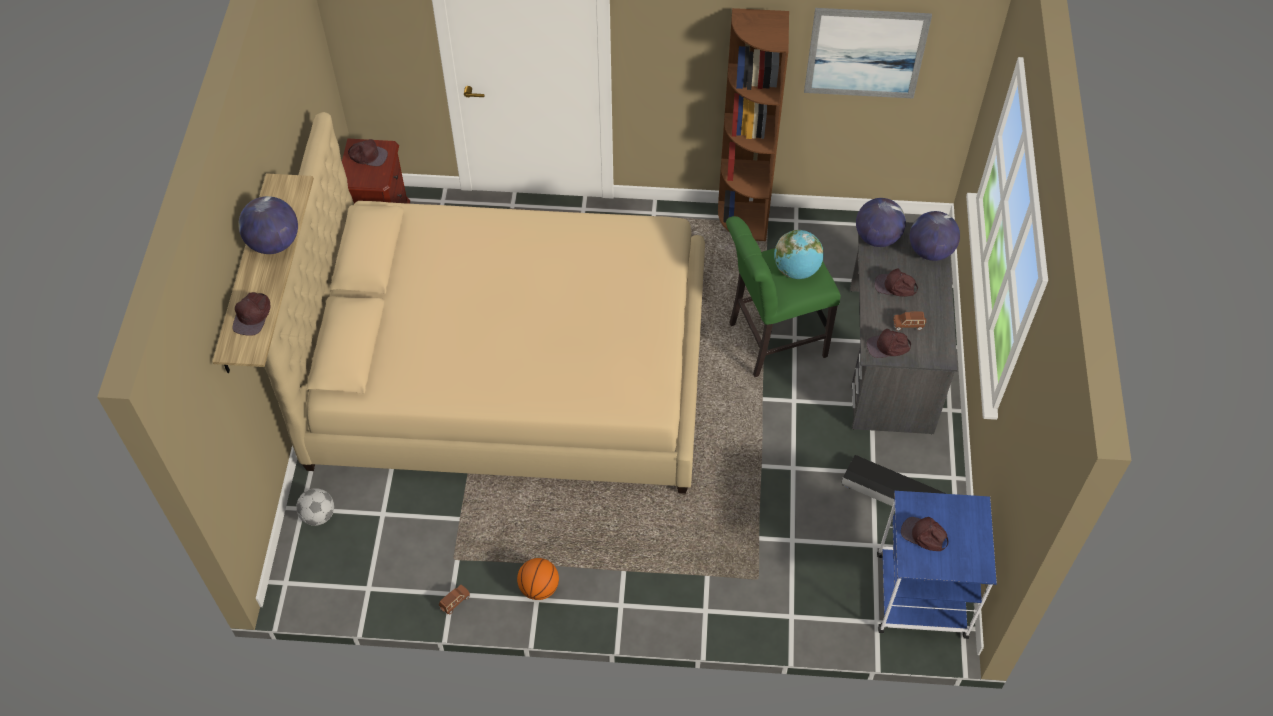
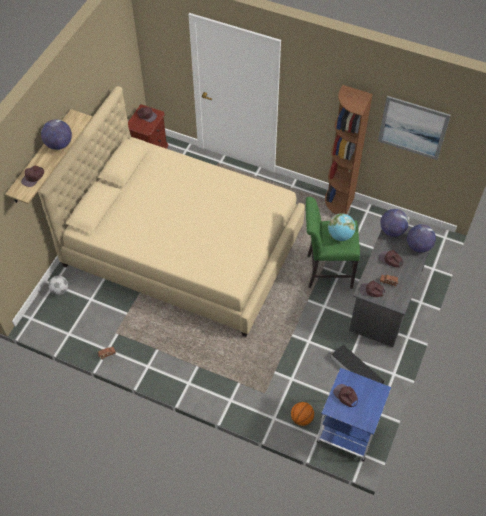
camera: 20 degrees right, 0 degrees up
basketball [517,558,559,600] -> basketball moved to [291,402,314,426]

